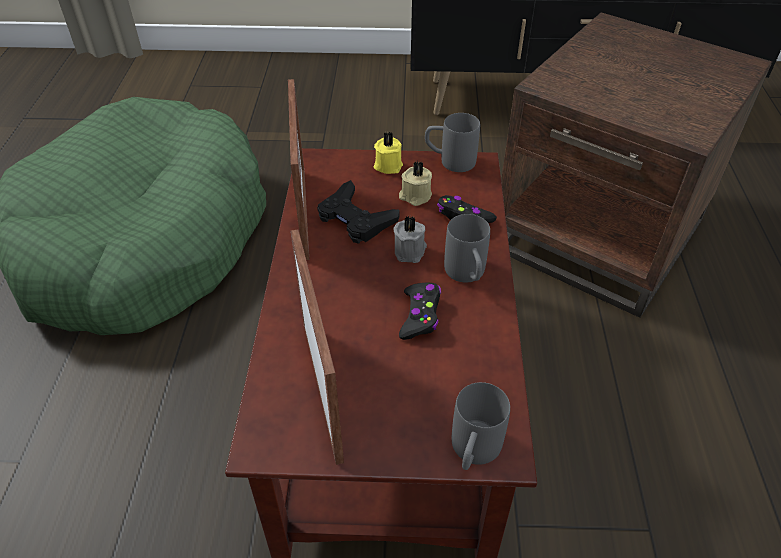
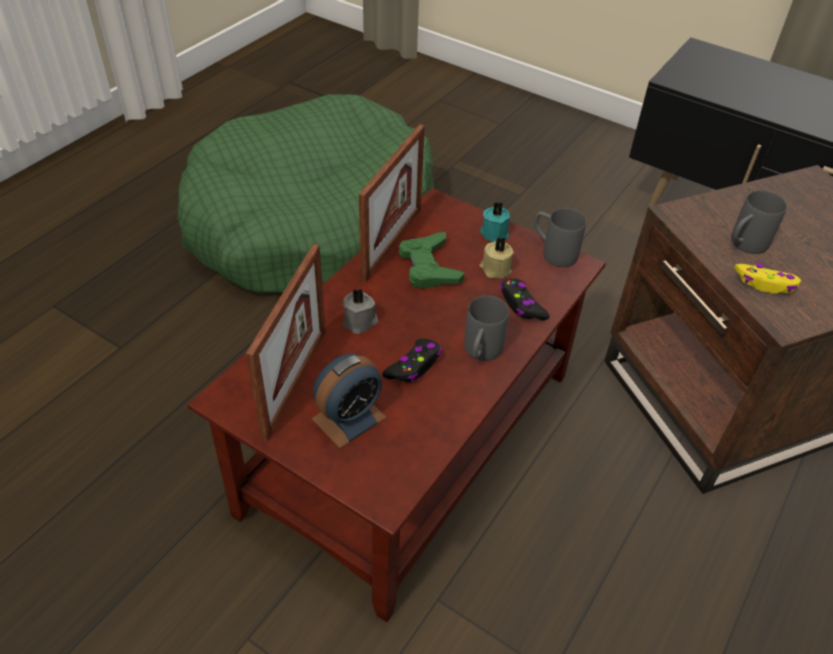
camera: 30 degrees right, 0 degrees up
black game controller [317,180,400,244] -> green game controller [399,232,464,289]
yellow candle [373,132,403,174] -> turquoise candle [480,202,510,242]
grey candle [393,216,427,263] -> grey candle moved to [343,289,378,334]
grey mug [452,382,510,470] -> grey mug moved to [731,190,787,254]
none -> alarm clock [311,354,387,448]
none -> yellow game controller [735,263,801,293]

